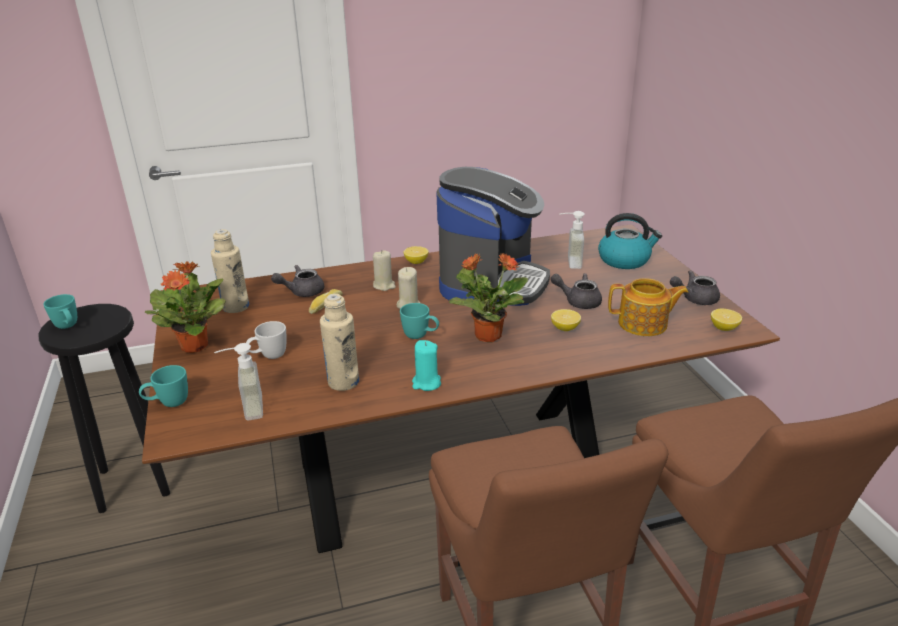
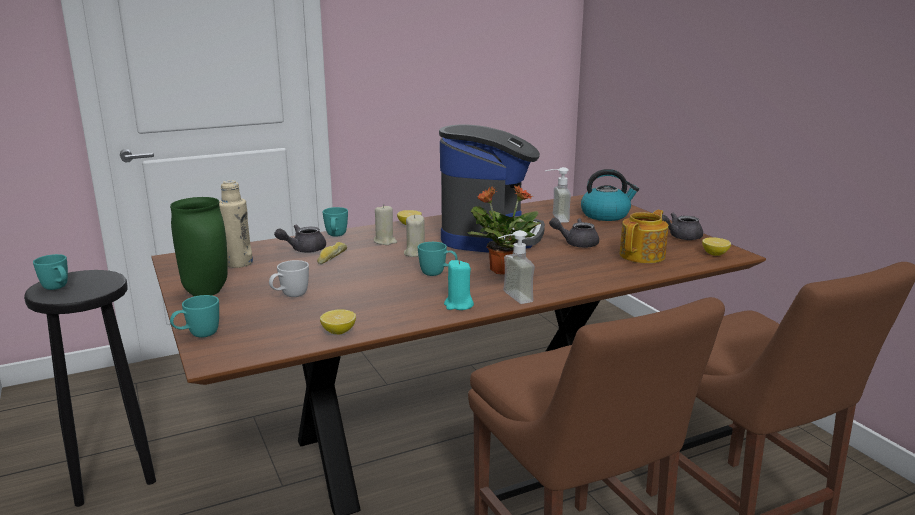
camera: 10 degrees left, 10 degrees down
potted plant [145,261,226,353] -> green vase [170,197,227,296]
soap dispenser [214,343,263,420] -> soap dispenser moved to [498,230,535,304]
beige bottle [320,294,359,391] -> none
lemon [551,309,581,331] -> lemon moved to [320,309,356,335]
teapot [608,278,688,336] -> teapot turned 45 degrees counterclockwise [619,210,669,263]
none -> turquoise mug [323,207,348,237]

